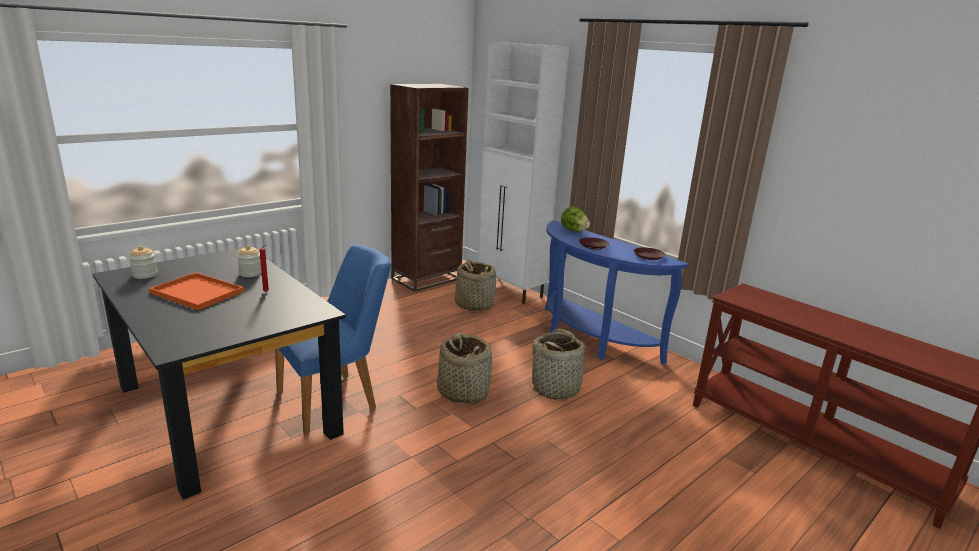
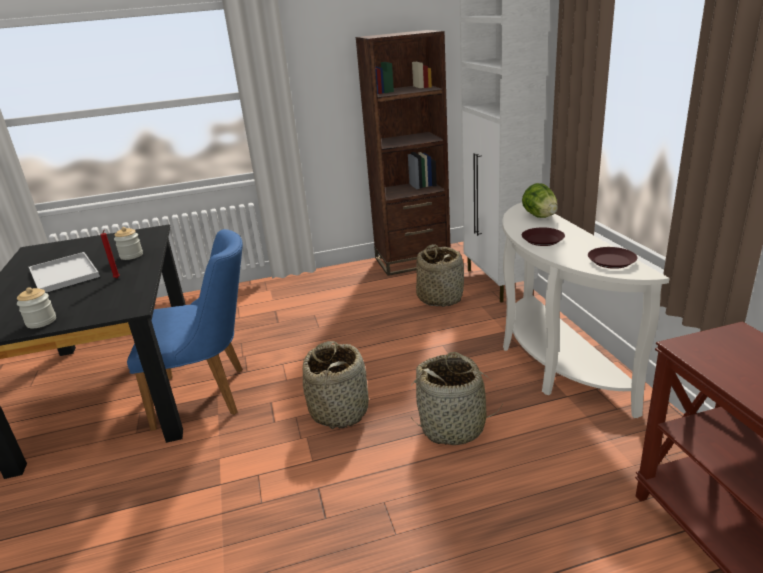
camera: 30 degrees right, 5 degrees up
jar [129,246,157,279] -> jar moved to [17,287,56,328]
orange tray [149,272,244,310] -> white tray [29,252,100,293]
blue console table [545,220,689,364] -> white console table [502,202,669,418]

